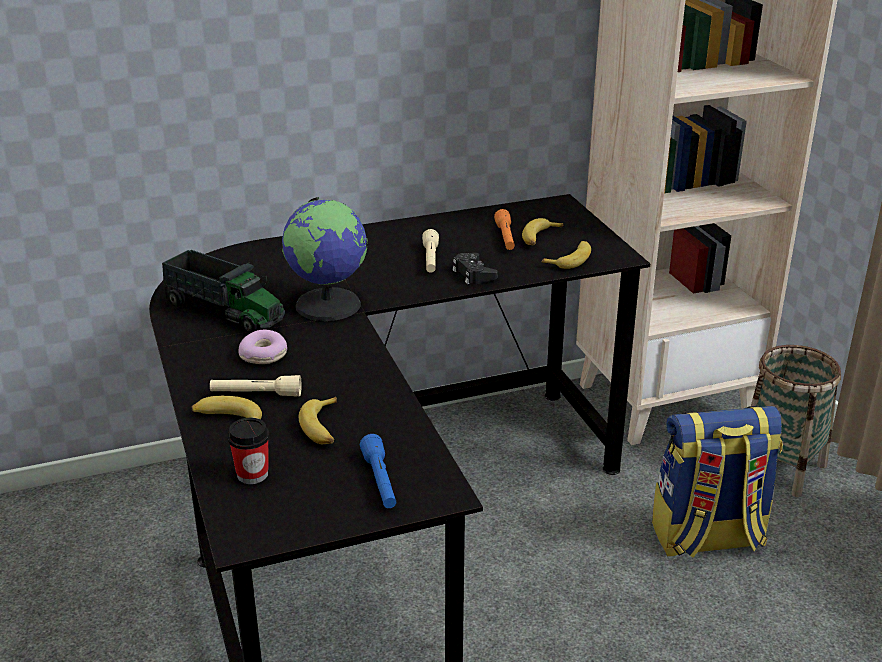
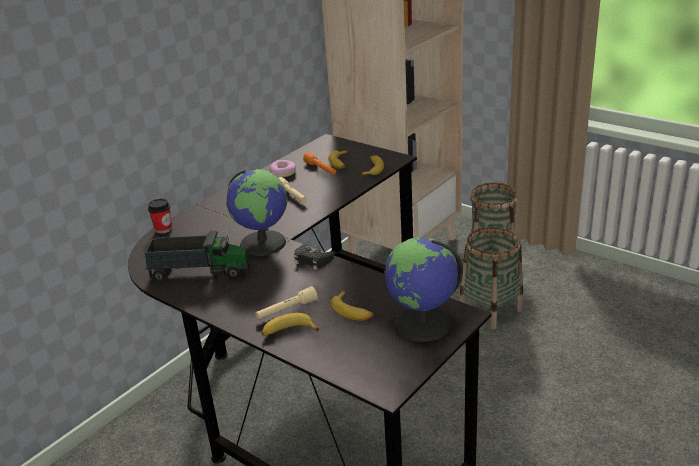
camera: 30 degrees left, 0 degrees up
cup [228,417,269,484] -> cup moved to [148,198,172,234]
donut [238,330,287,364] -> donut moved to [269,160,296,178]
blue flashlight [360,434,396,508] -> globe [384,237,463,342]
black game controller [453,253,498,284] -> black game controller moved to [294,244,334,270]
backpack [652,406,783,558] -> basket [459,227,523,330]

